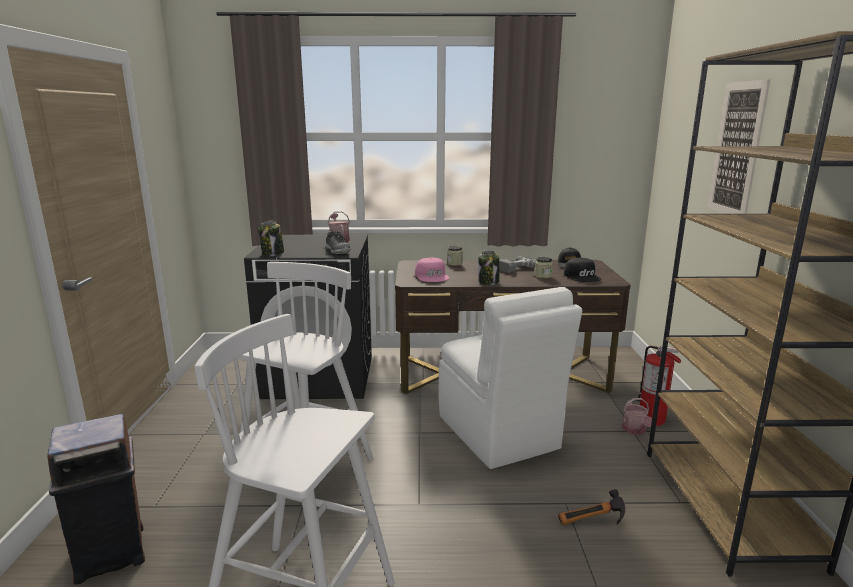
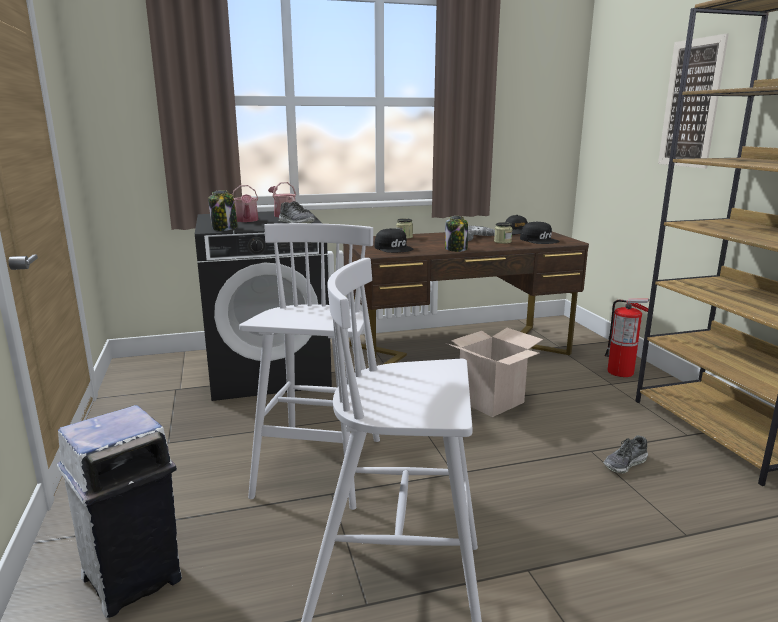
camera: 15 degrees left, 0 degrees up
brown trash can [47,414,145,584] -> white trash can [57,405,182,618]
pink cap [415,258,449,282] -> black cap [374,228,414,253]
white chair [439,287,582,469] -> cardboard box [445,328,543,417]
hammer [558,489,625,525] -> shoe [603,435,648,474]
watering can [622,398,652,435] -> watering can moved to [232,185,259,222]

